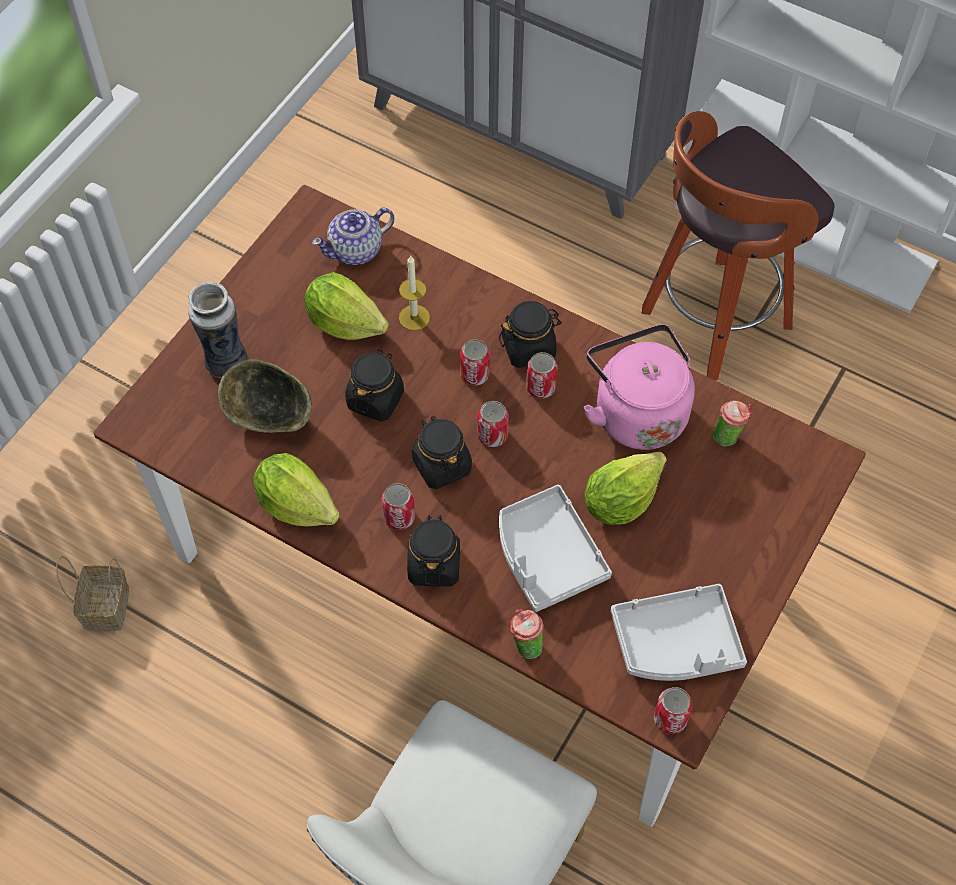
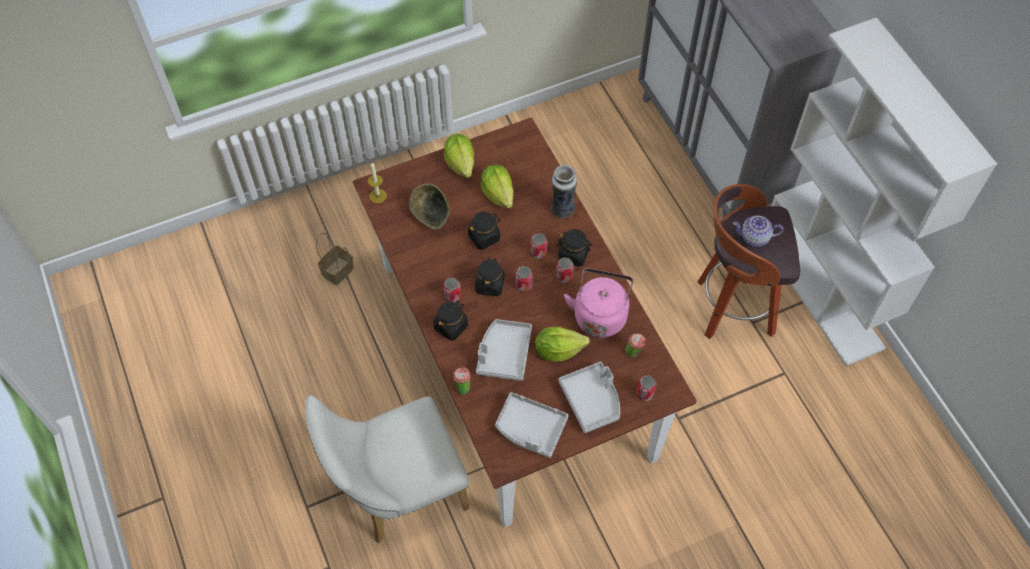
camera: 35 degrees right, 0 degrees up
vase [188,282,247,378] -> vase moved to [551,165,577,218]
lettuce [253,453,340,526] -> lettuce moved to [444,134,474,178]
teapot [312,207,394,265] -> teapot moved to [733,215,784,247]
candle [399,255,430,331] -> candle moved to [368,163,387,203]
can [654,687,692,734] -> can moved to [636,375,656,401]
none -> grey tray [558,362,620,433]

